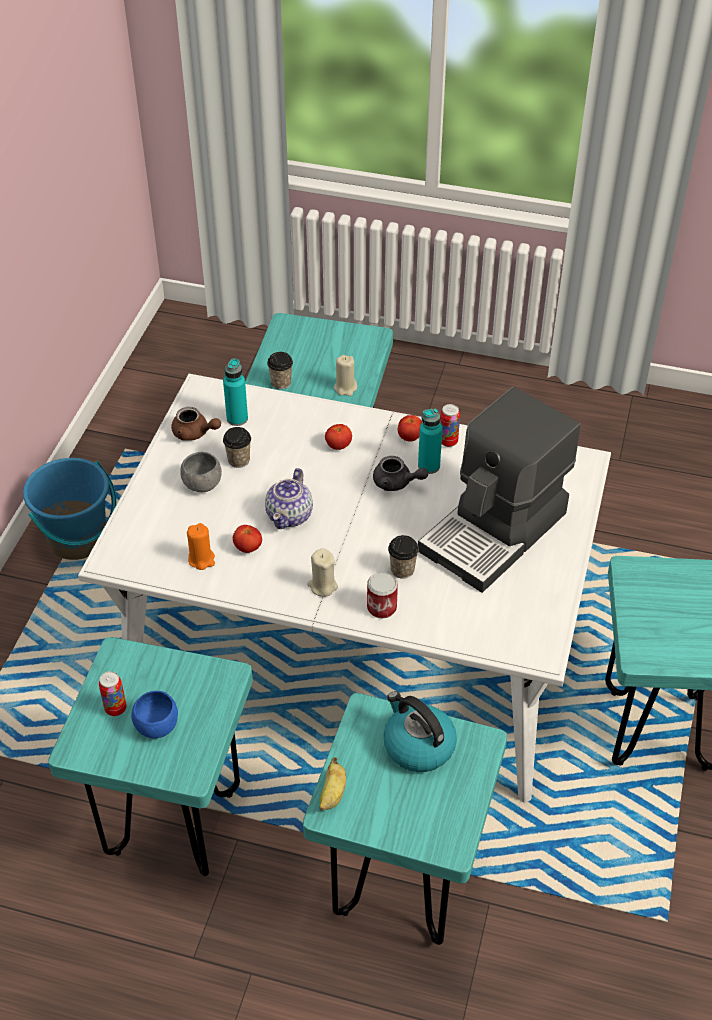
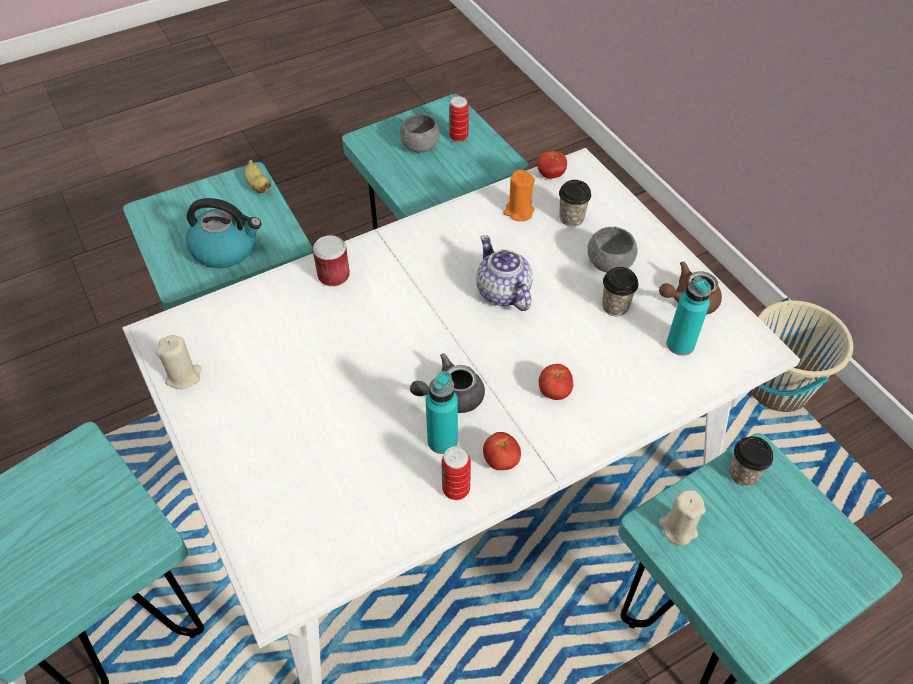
camera: 135 degrees right, 5 degrees up
blue bucket [23,458,117,560] -> beige bucket [750,297,853,412]
blue bowl [131,691,178,738] -> grey bowl [400,113,440,152]
tomato [233,525,262,553] -> tomato moved to [538,151,567,179]
beige candle [307,549,338,597] -> beige candle moved to [156,335,201,389]
cup [388,535,419,579] -> cup moved to [559,180,591,227]
coffee machine [418,387,581,593] -> none

